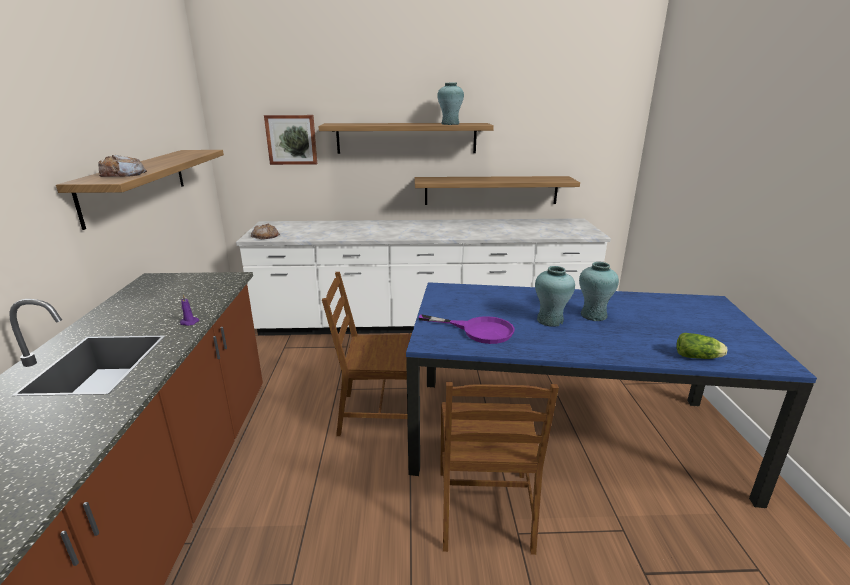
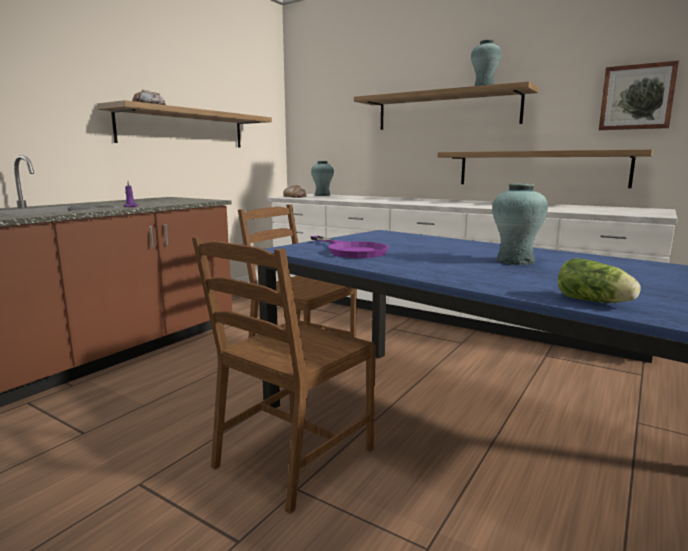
camera: 35 degrees right, 10 degrees down
picture [264,115,317,165] -> picture moved to [599,60,679,130]
turquoise vase [535,266,575,327] -> turquoise vase moved to [311,161,334,196]

